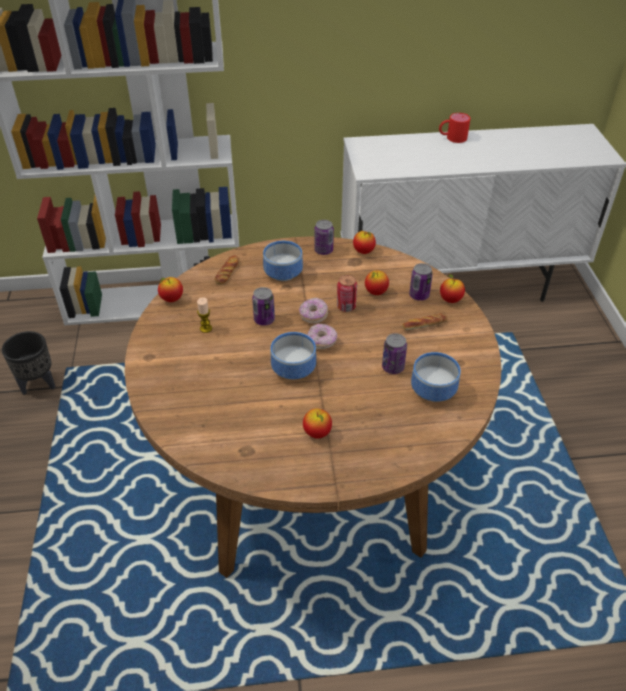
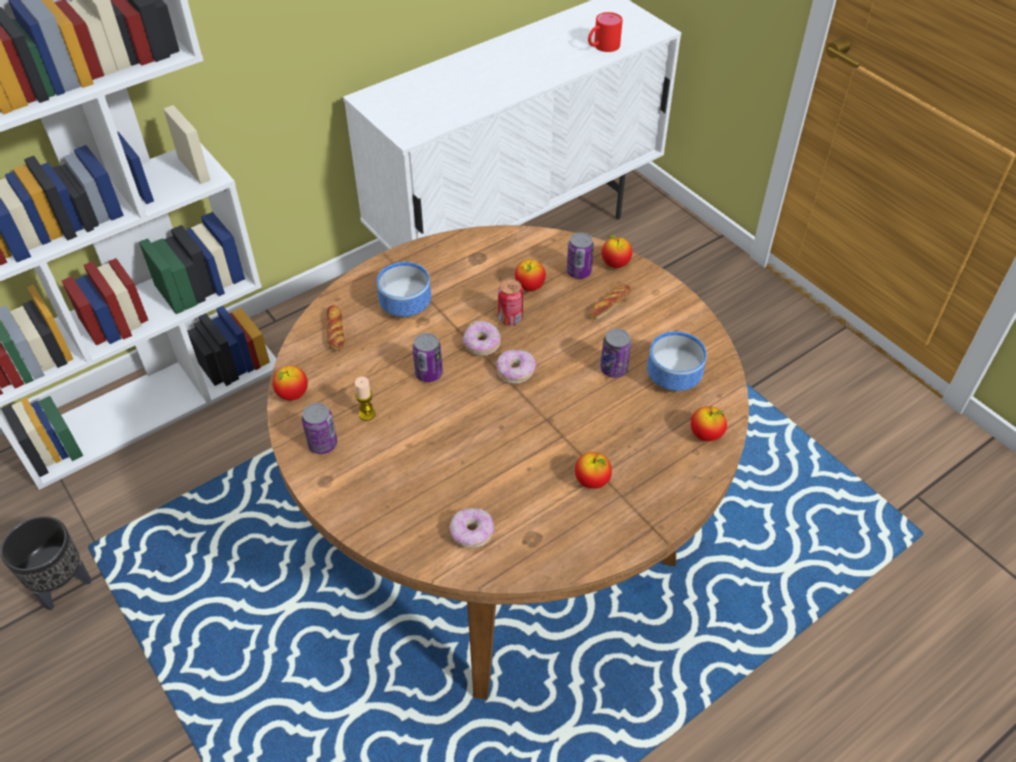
camera: 30 degrees left, 5 degrees up
bowl [271,332,316,379] -> none
can [314,220,334,255] -> can moved to [302,403,337,454]
apple [353,231,376,254] -> apple moved to [691,406,727,441]
red mug [439,113,471,143] -> red mug moved to [588,12,623,52]
none -> donut [450,508,494,548]

